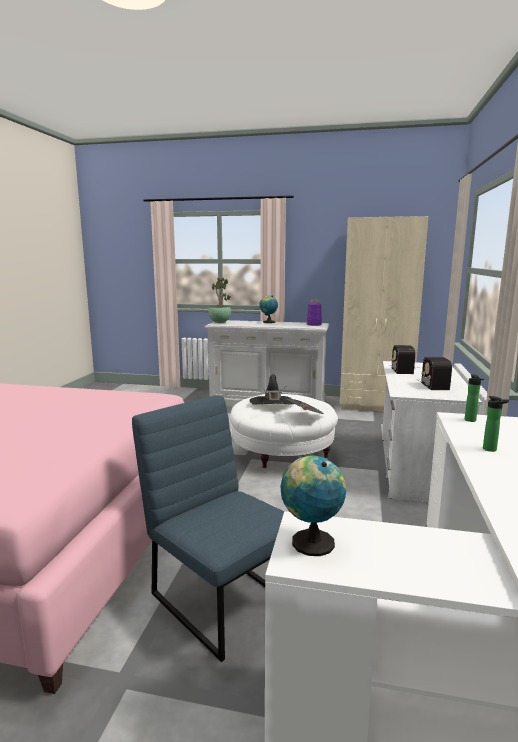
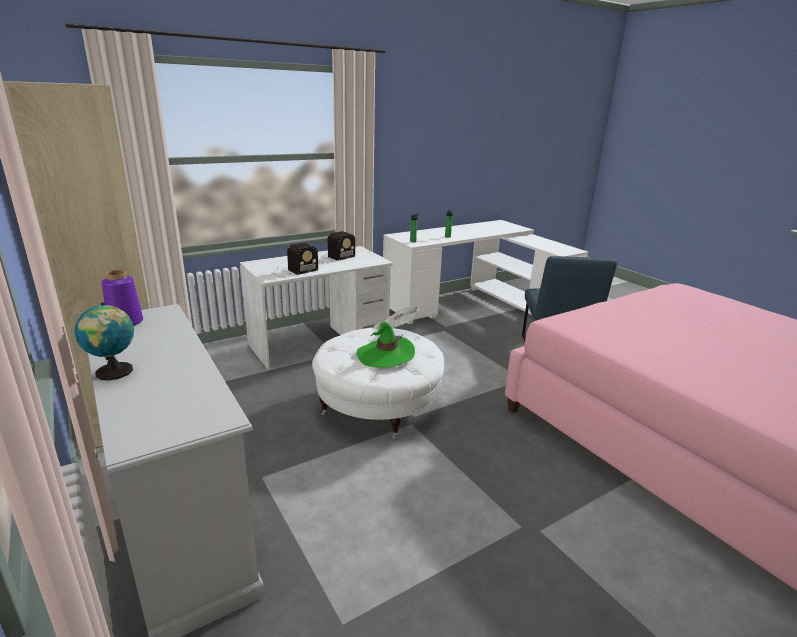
camera: 135 degrees left, 10 degrees up
potted plant [209,278,231,323] -> none
black hat [249,374,294,405] -> green hat [357,322,415,368]
globe [281,456,346,556] -> none

